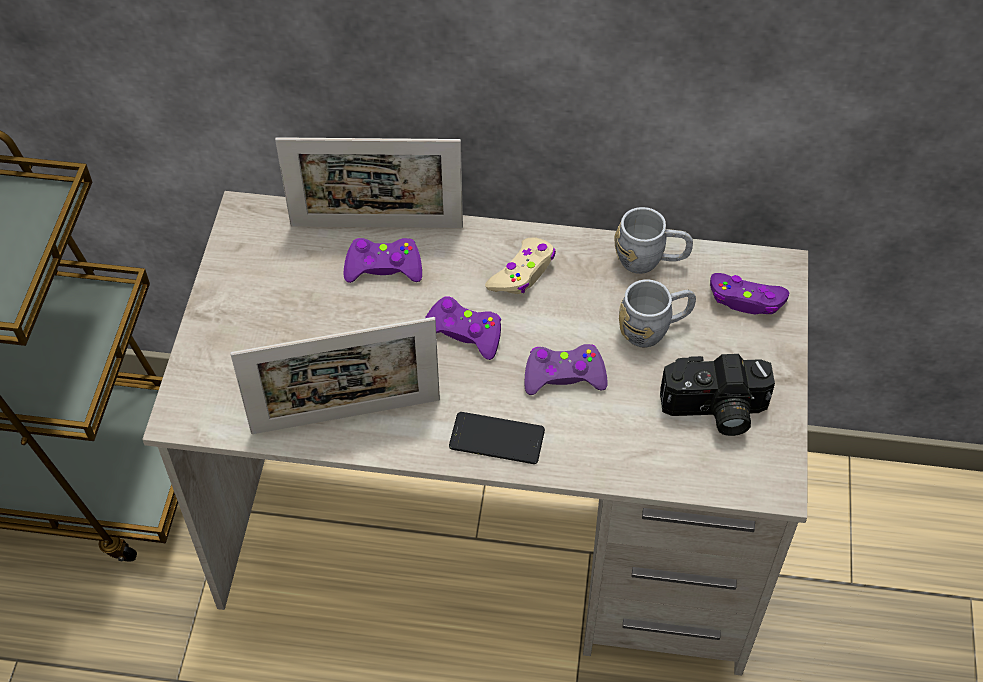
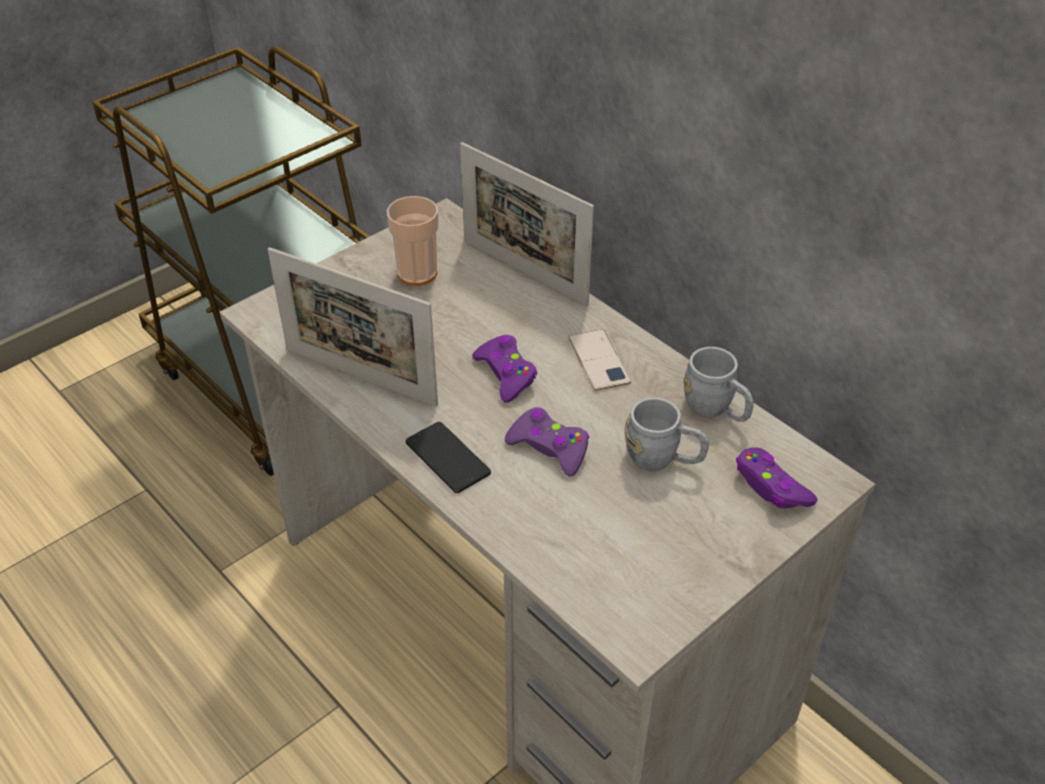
camera: 40 degrees right, 10 degrees down
purple game controller [344,238,422,283] -> none
beige game controller [485,238,556,294] -> phone [569,329,631,391]
camera [660,354,775,436] -> none
none -> cup [387,196,439,286]

